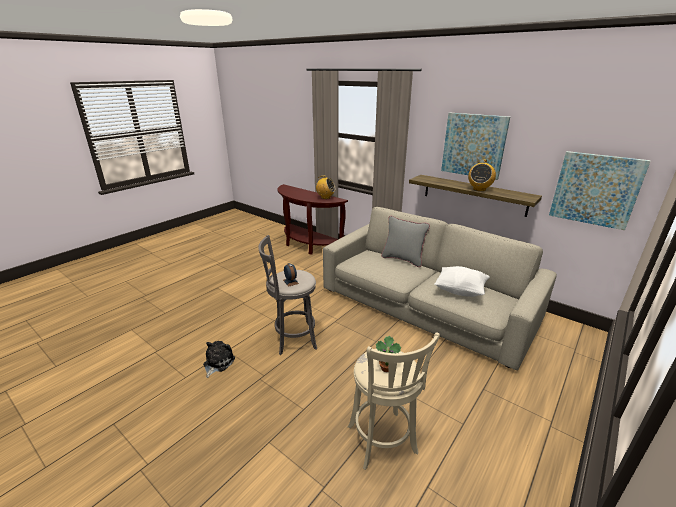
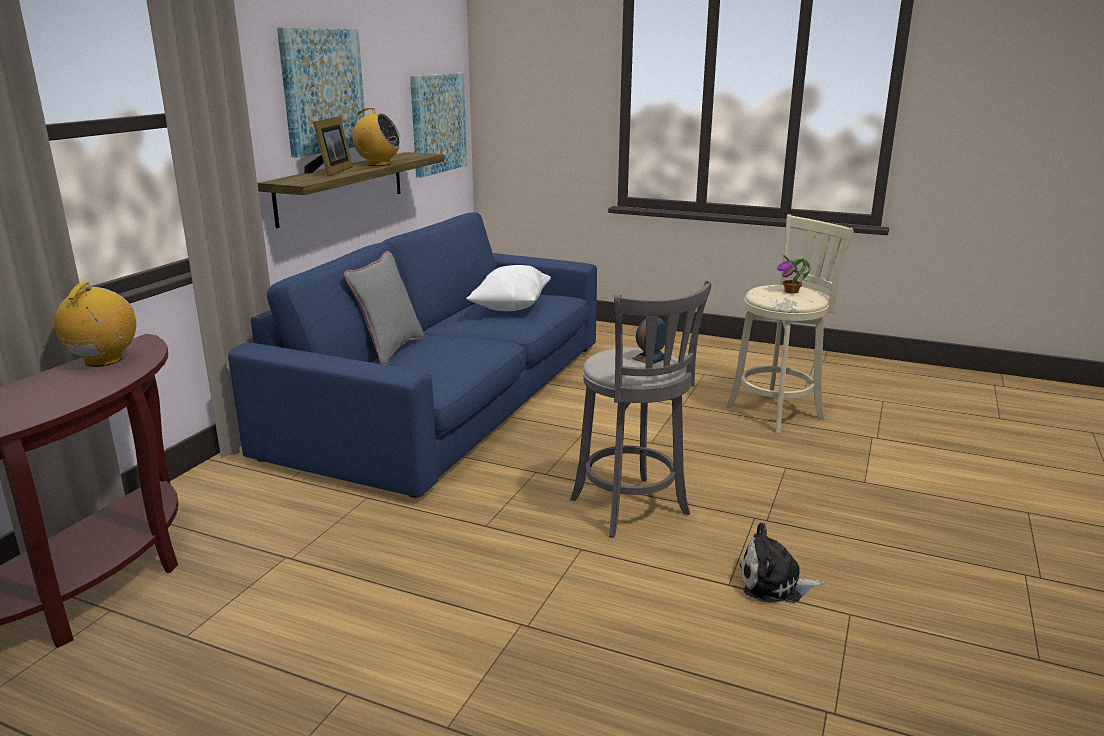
camera: 105 degrees left, 5 degrees down
beige sofa [323,207,557,370] -> blue sofa [228,212,597,498]
none -> picture frame [304,116,353,176]

